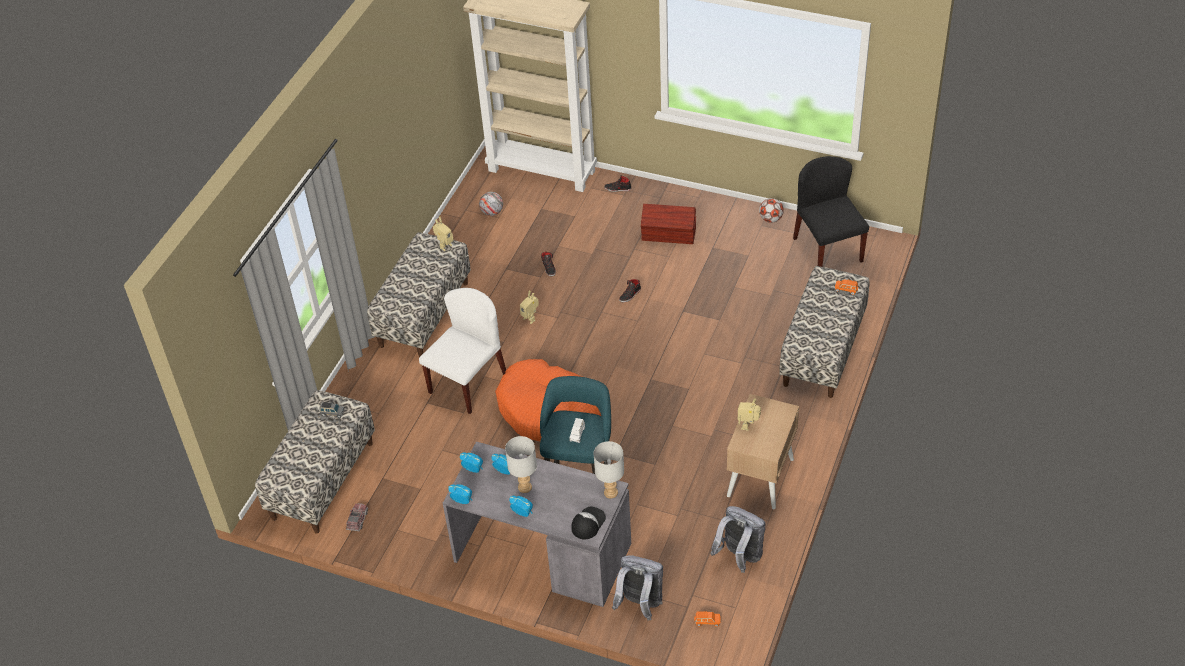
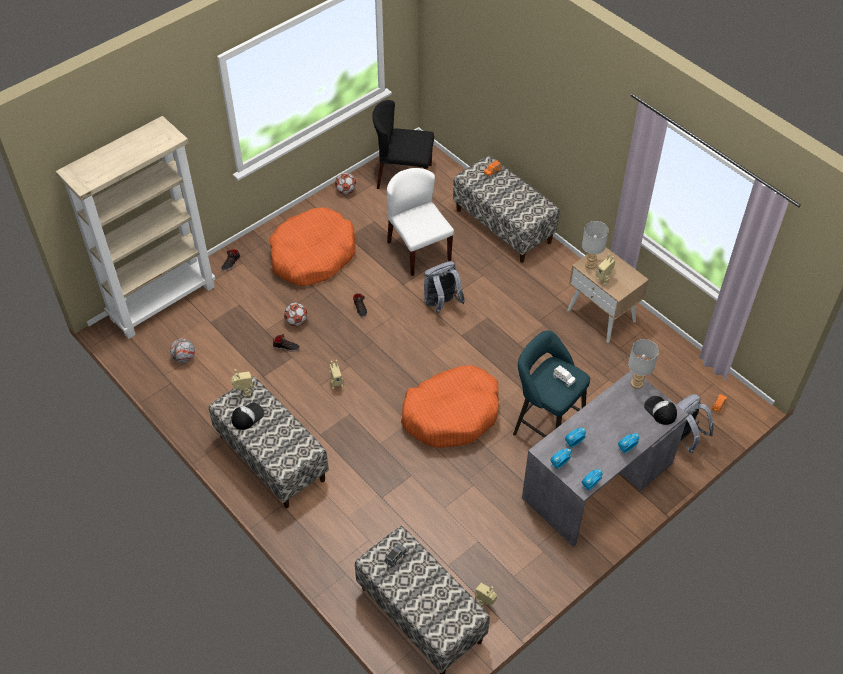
camera: 65 degrees left, 5 degrees up
toy truck [346,503,368,531] -> toy robot [475,583,497,608]
white chair [419,288,506,414] -> white chair moved to [387,168,454,276]
grey table lamp [505,436,537,493] -> grey table lamp moved to [582,221,609,269]
brown storage box [641,204,696,244] -> orange dog bed [270,207,356,286]
grey backpack [710,506,766,573] -> grey backpack moved to [424,261,465,313]
none -> cap [231,403,264,430]
none -> football [284,303,308,326]

